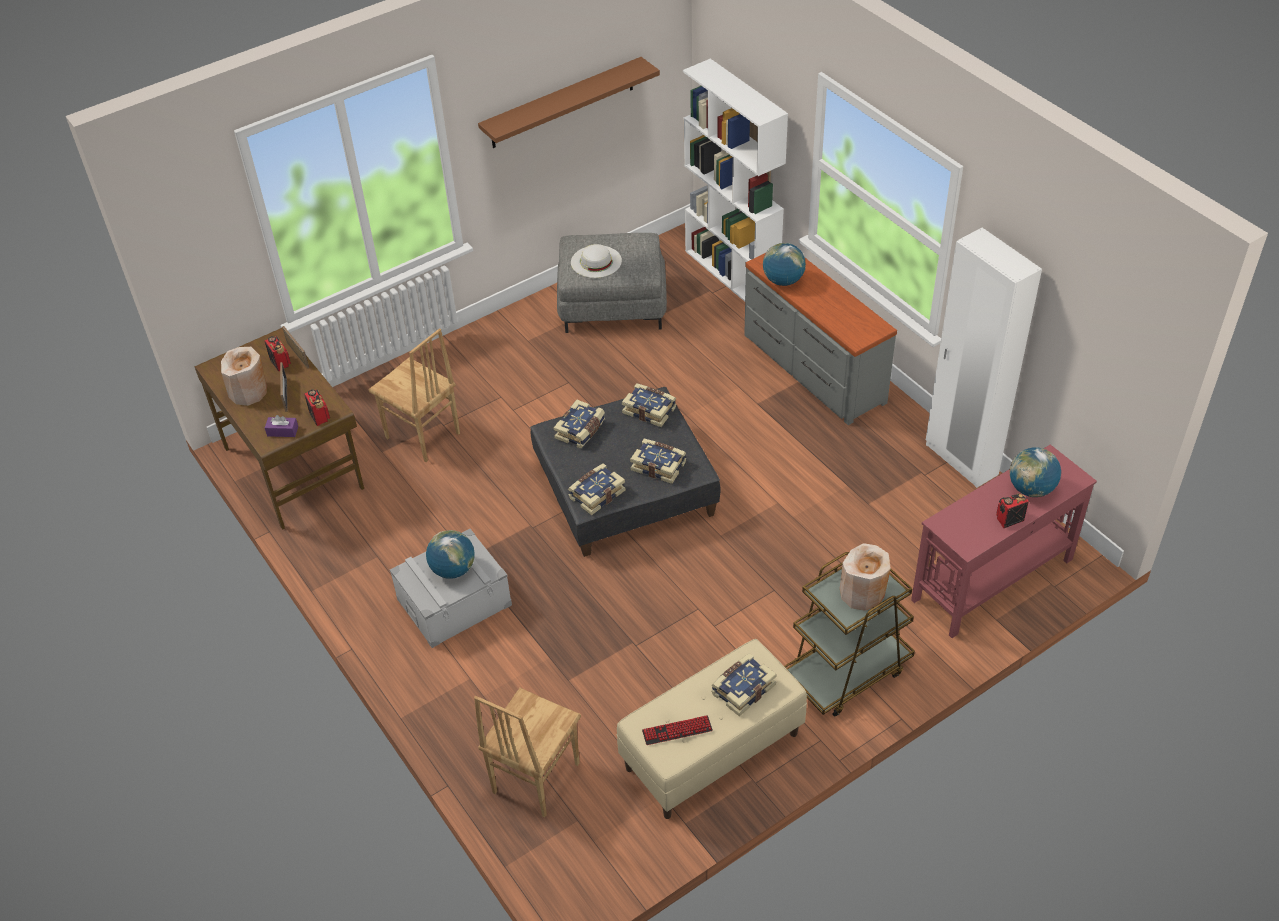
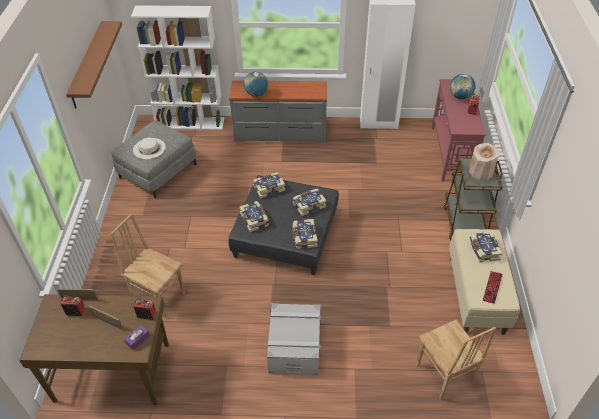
camera: 55 degrees left, 0 degrees up
beige vase [221,347,267,406] -> none
brown chair [369,328,460,462] -> brown chair turned 135 degrees counterclockwise [111,213,185,317]
globe [426,530,475,579] -> none

